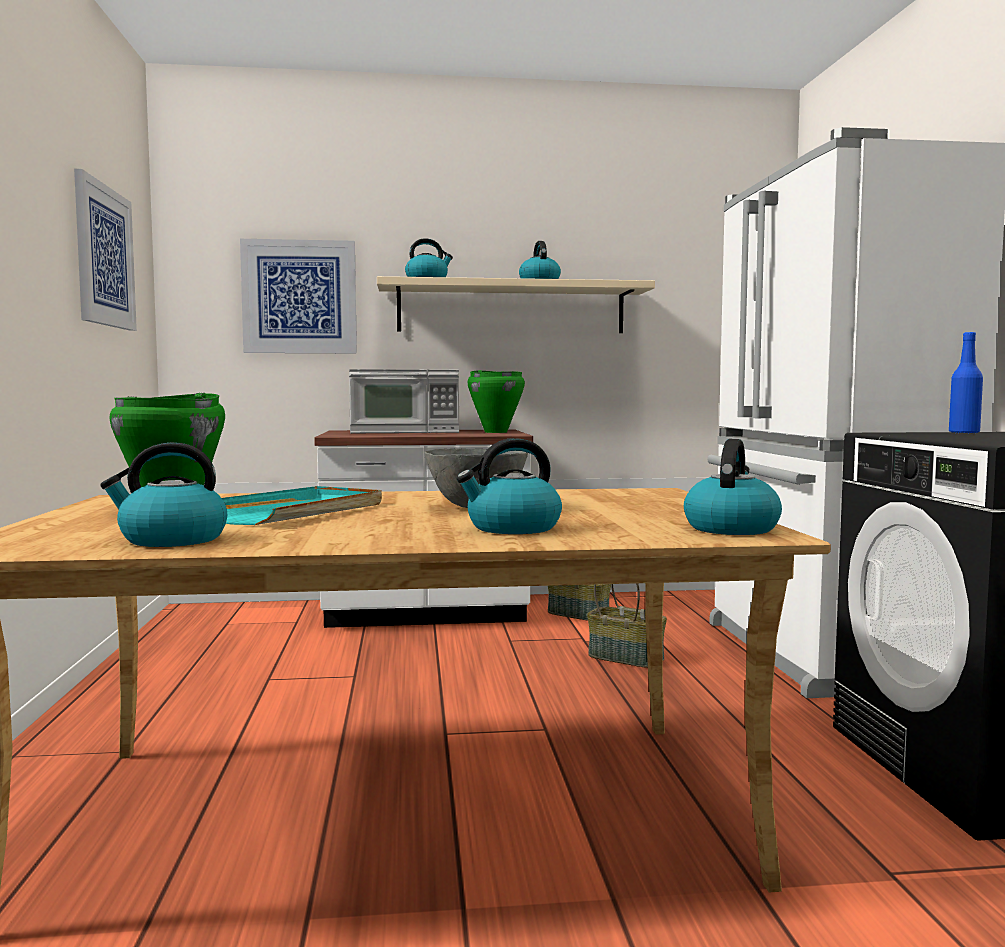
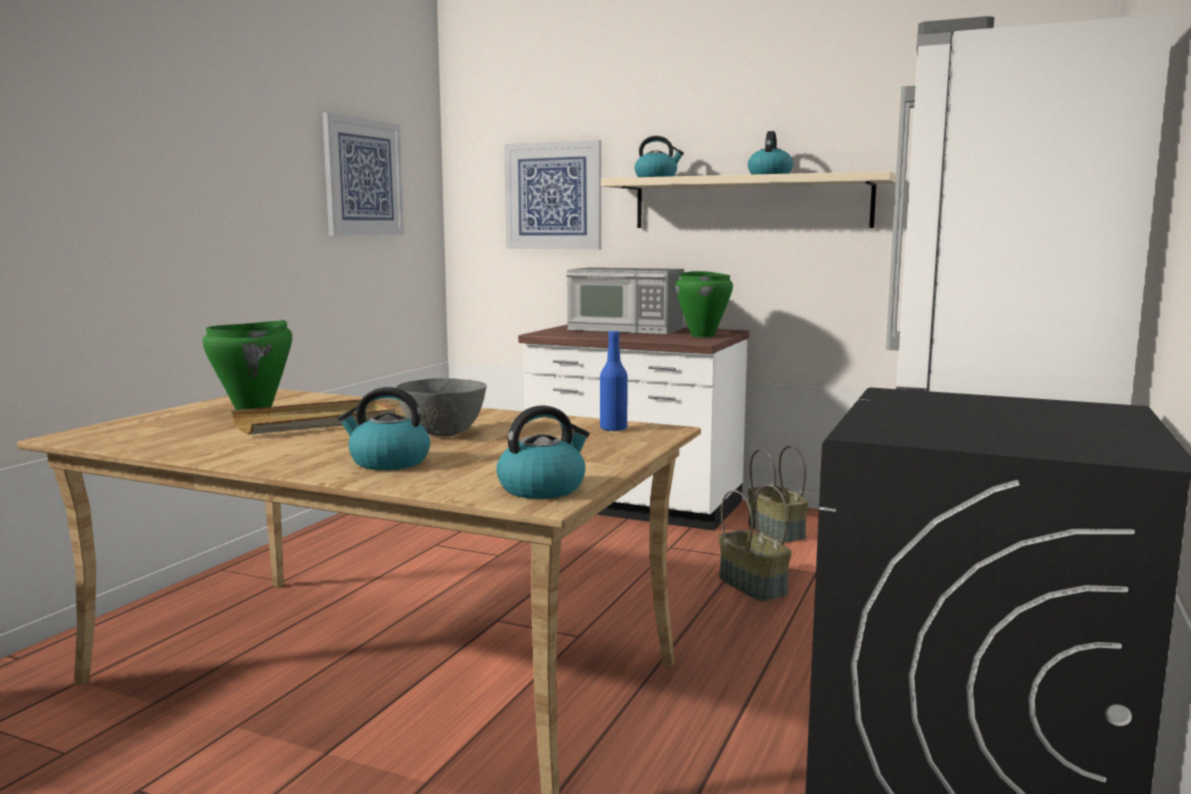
camera: 30 degrees right, 5 degrees up
kettle [100,442,227,547] -> none
turquoise tray [222,486,382,525] -> beige tray [231,399,395,435]
blue bottle [949,332,983,434] -> blue bottle moved to [600,331,628,431]

